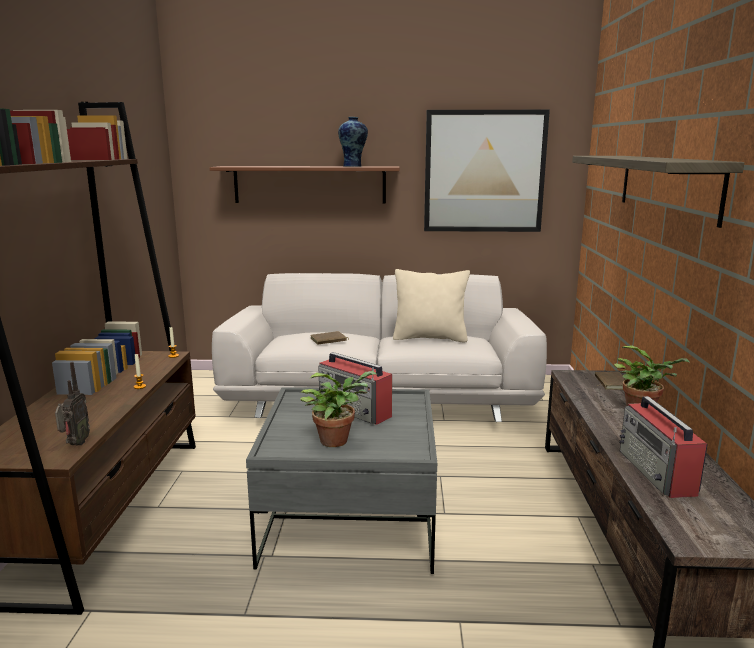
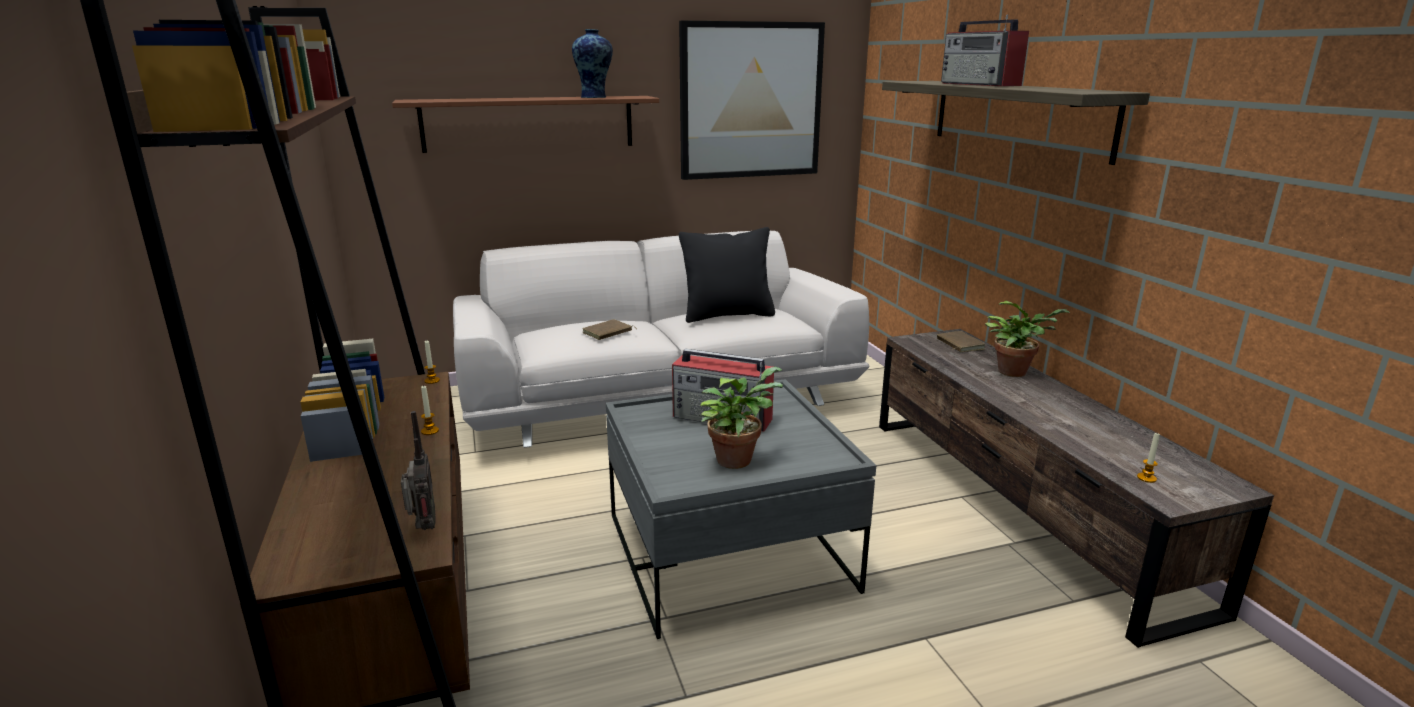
camera: 20 degrees left, 5 degrees up
beige pillow [393,269,470,343] -> black pillow [679,227,775,323]
radio [619,396,708,498] -> radio moved to [941,15,1029,86]
none -> candle [1137,432,1160,483]

